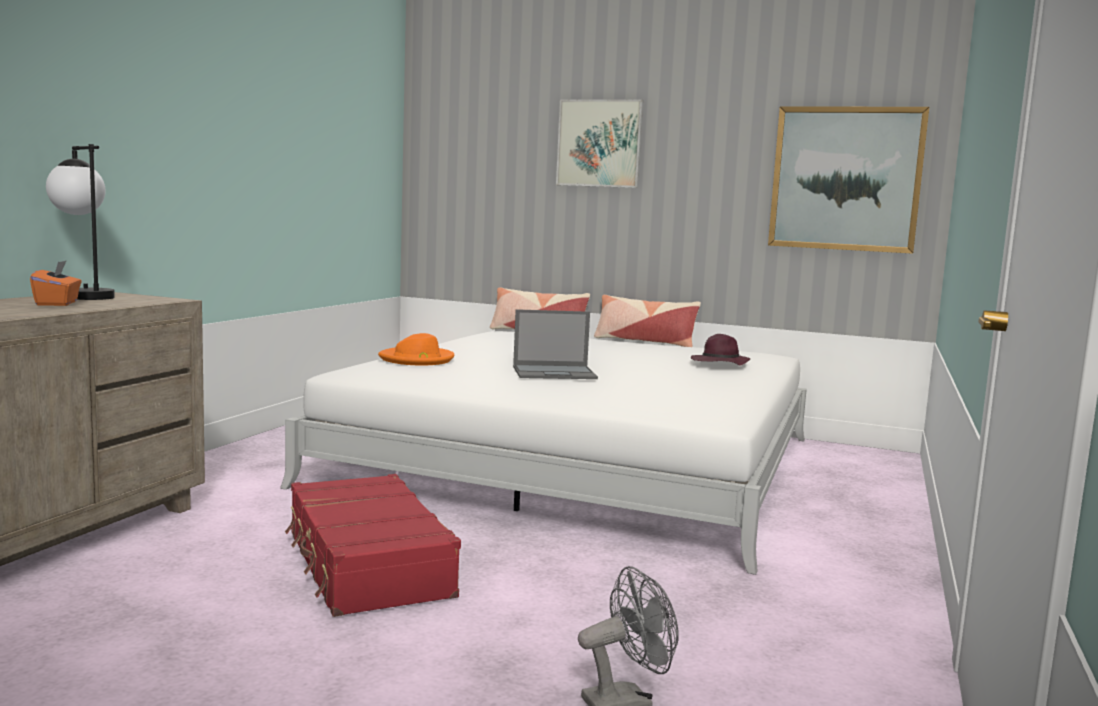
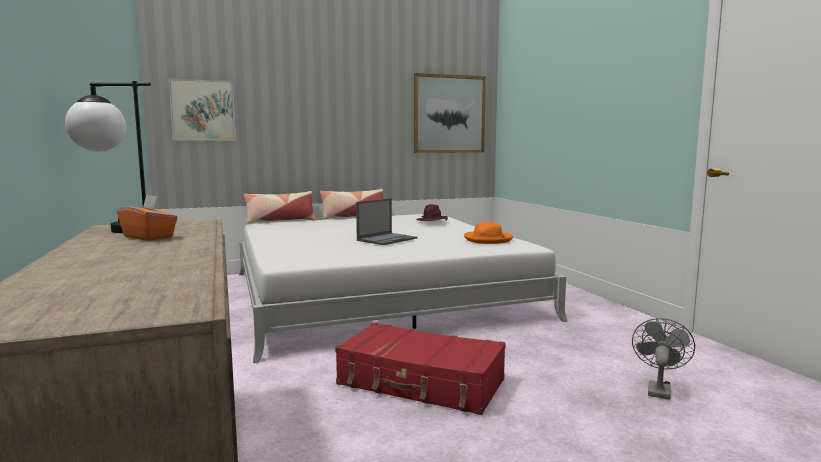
camera: 40 degrees left, 0 degrees up
orange hat [378,333,454,365] -> orange hat moved to [464,222,513,244]
picture [556,99,643,188] -> picture moved to [168,79,236,141]

